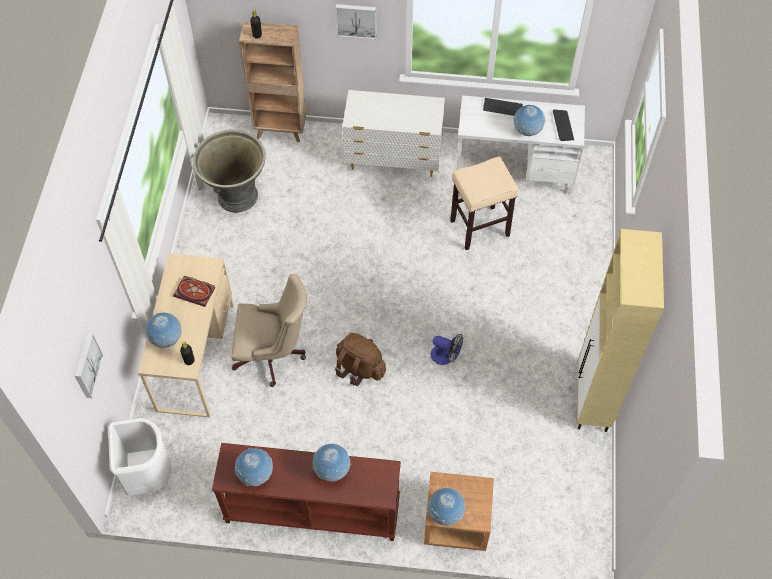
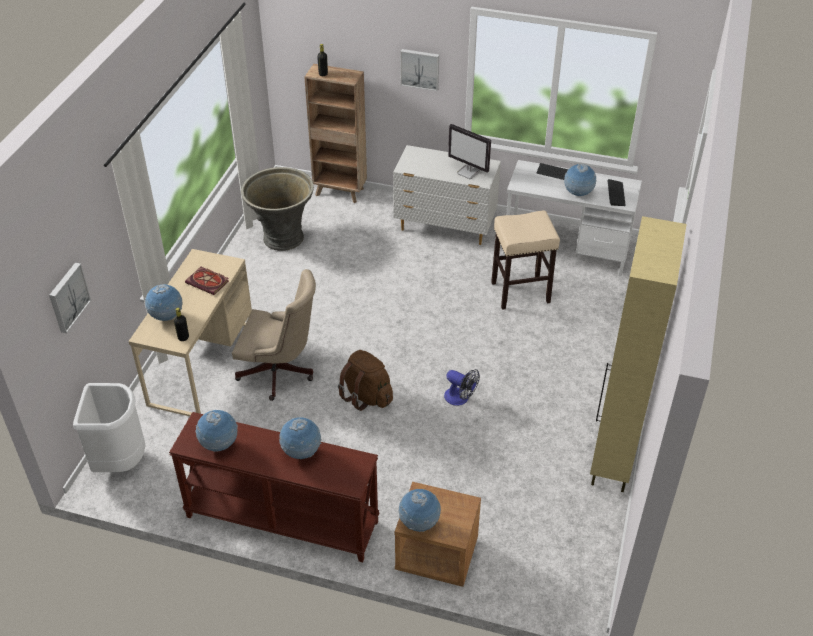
camera: 10 degrees right, 15 degrees down
none -> monitor [448,124,491,179]

